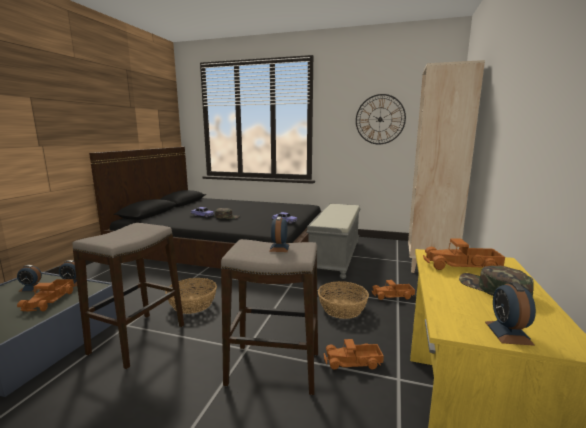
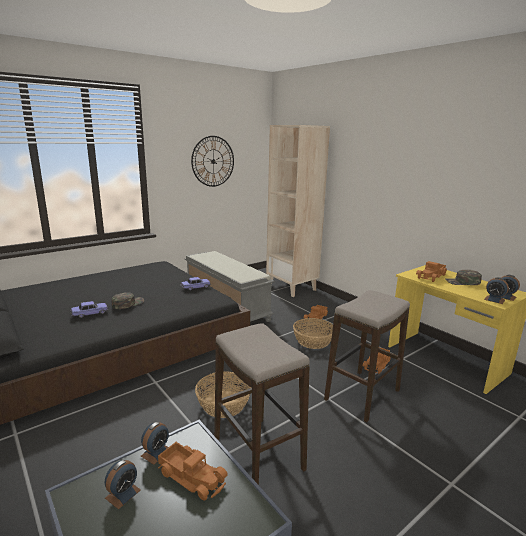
camera: 55 degrees left, 5 degrees up
alarm clock [269,217,290,252] -> alarm clock moved to [484,277,509,304]

